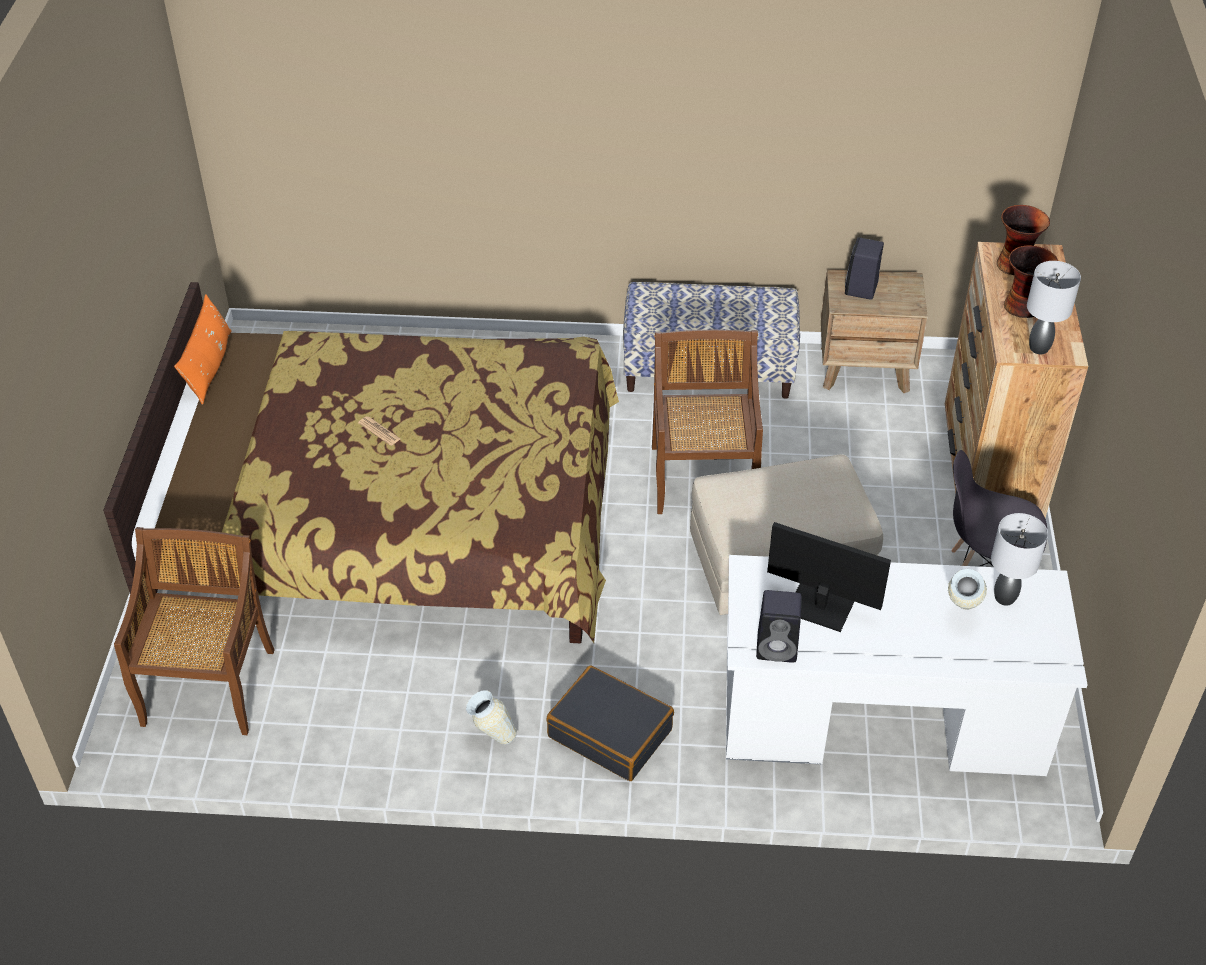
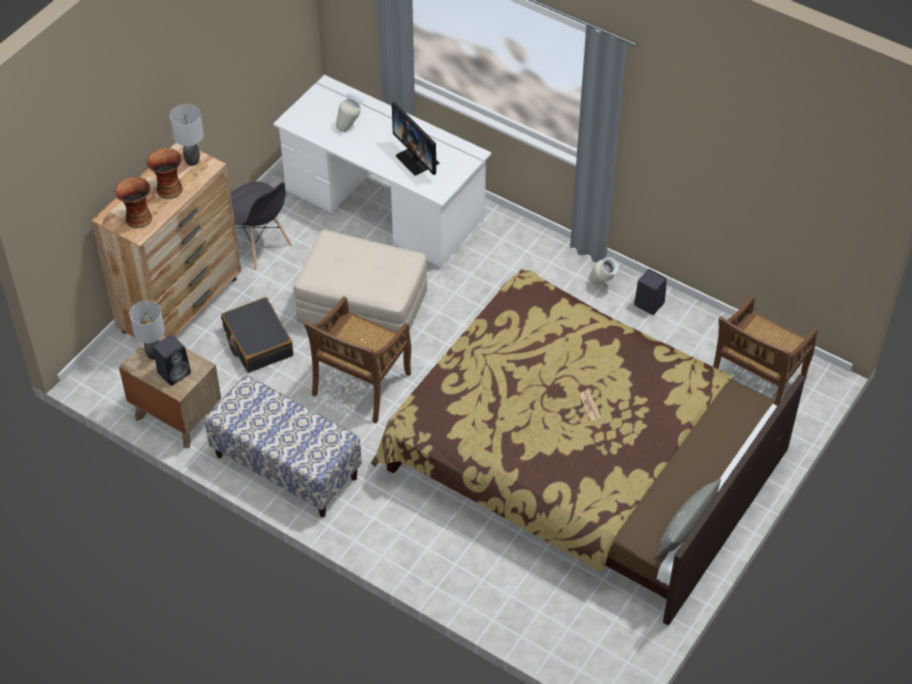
camera: 150 degrees left, 5 degrees up
orange pillow [174,294,231,405] -> grey pillow [656,479,721,558]
black suitcase [547,665,674,781] -> black suitcase moved to [221,297,293,373]
black speaker [756,590,801,663] -> black speaker moved to [634,269,667,315]
grey table lamp [991,513,1048,606] -> grey table lamp moved to [130,301,165,359]

